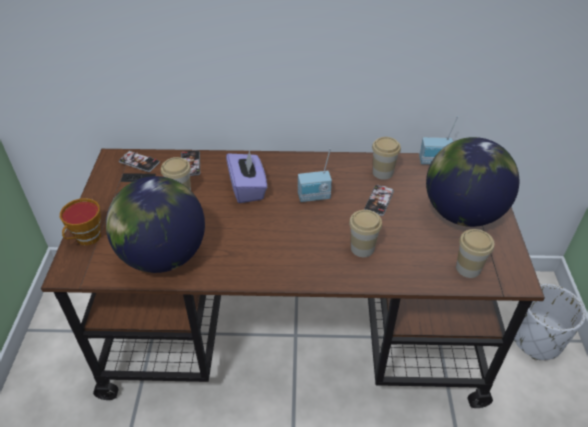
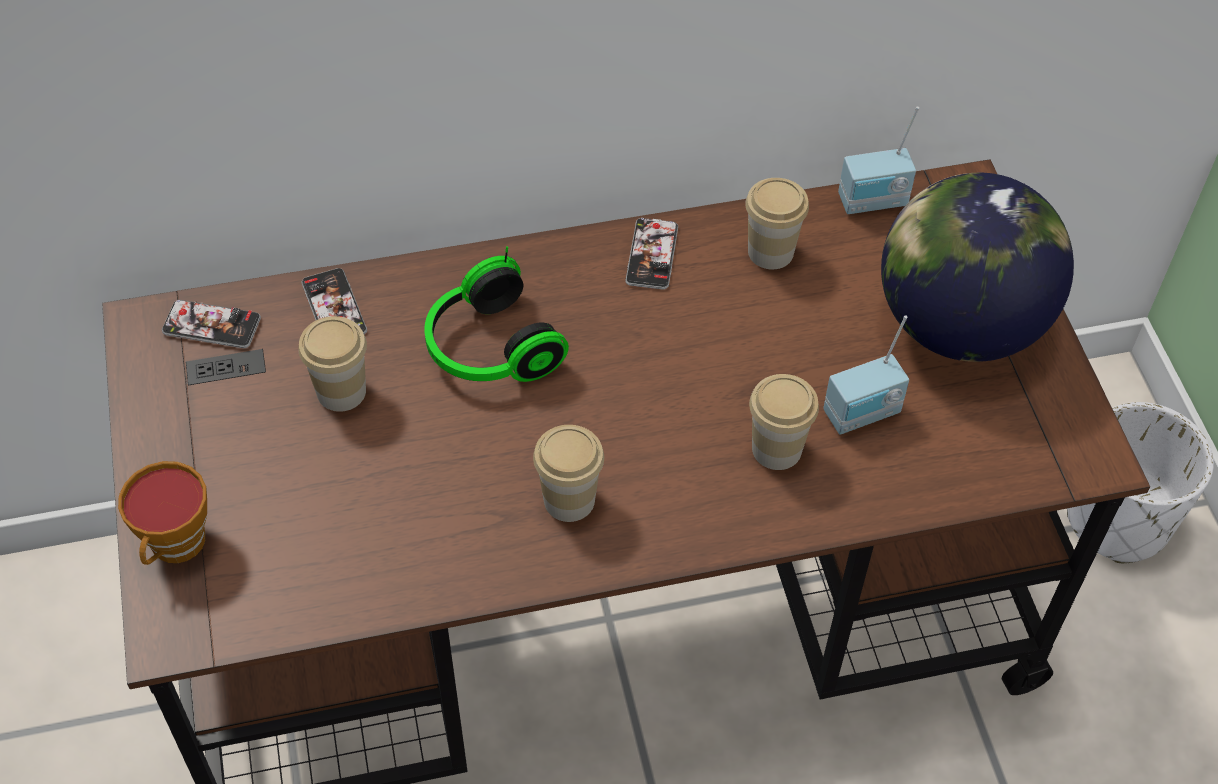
camera: 15 degrees left, 10 degrees up
globe [106,176,205,273] -> none
purple tissue box [226,150,267,203] -> headphones [424,246,569,382]
radio [298,148,332,202] -> radio moved to [823,315,909,435]
phone [364,184,394,216] -> phone moved to [625,218,678,290]
cup [456,229,494,278] -> cup moved to [533,425,604,522]

